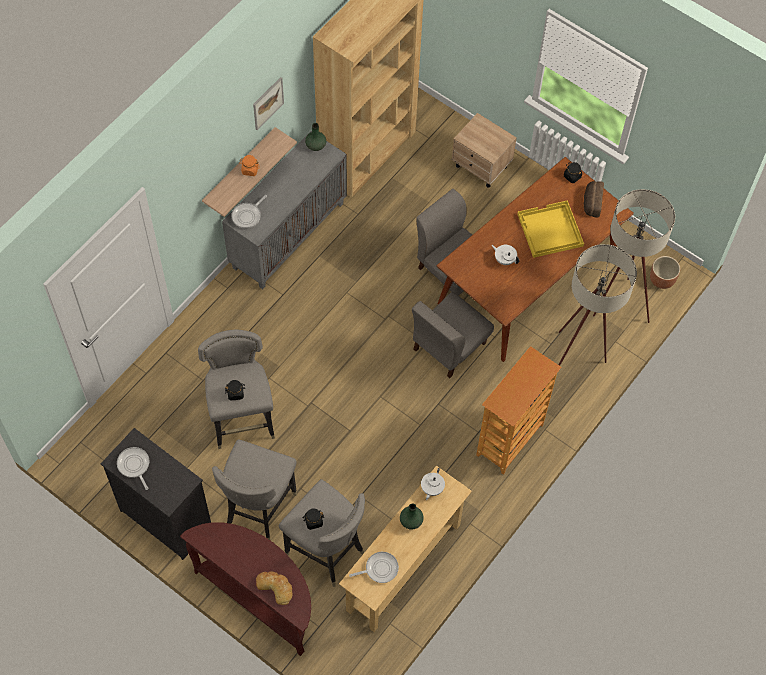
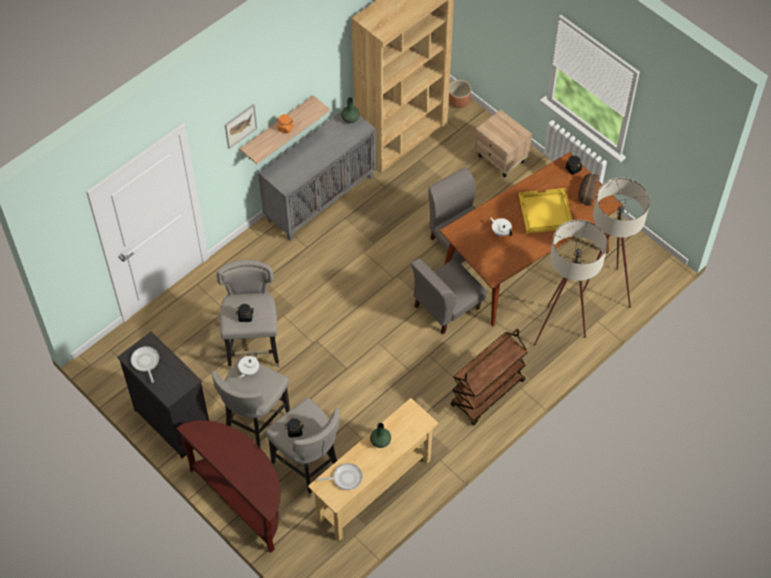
camera: 10 degrees right, 5 degrees down
frying pan [231,195,267,229] -> none
picture [253,77,284,130] -> picture moved to [225,104,257,149]
bread [256,572,292,605] -> none
white teapot [421,468,445,500] -> white teapot moved to [238,352,259,378]
bookcase [476,346,562,475] -> brown cart [451,329,528,425]
brown planter [650,256,680,289] -> brown planter moved to [449,80,471,108]

